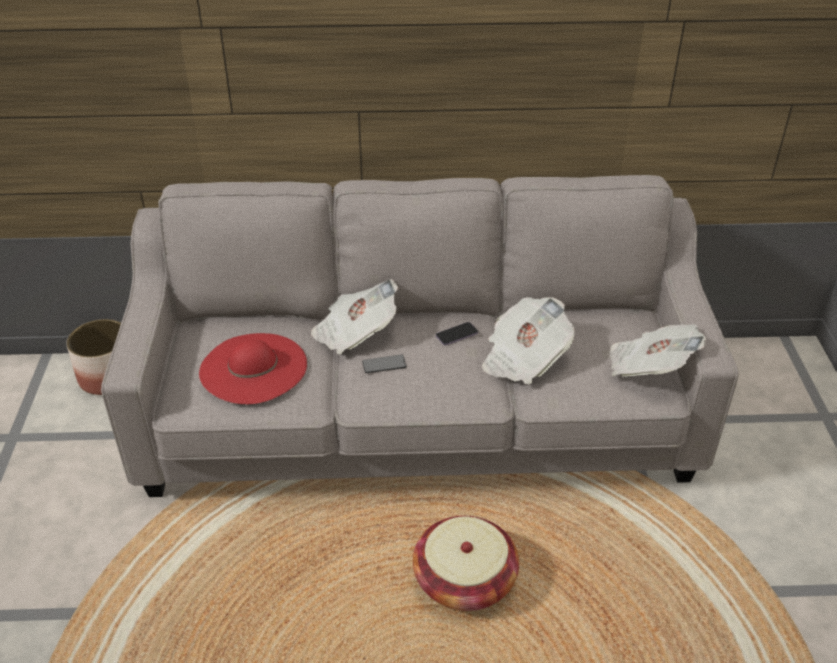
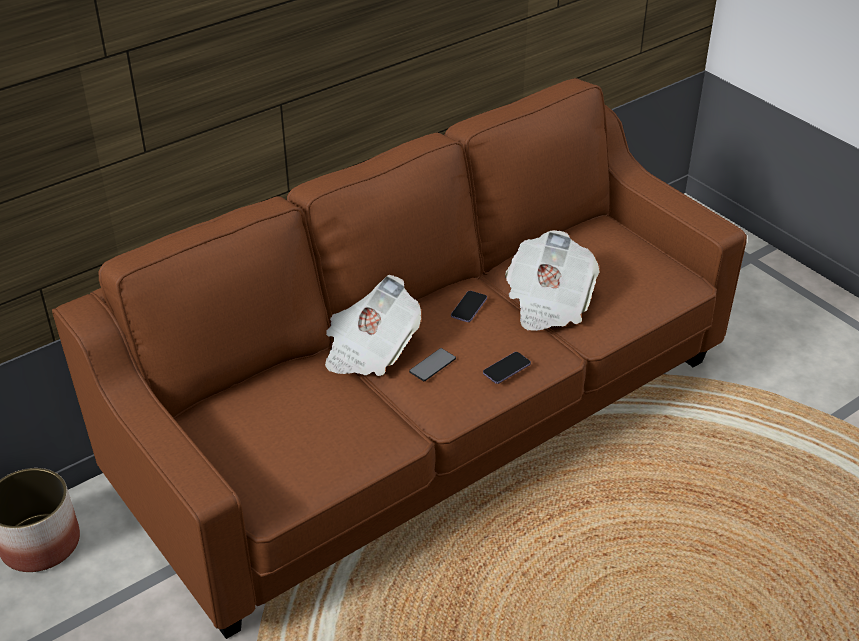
camera: 35 degrees left, 0 degrees up
grey sofa [101,175,739,497] -> brown sofa [52,78,747,639]
red hat [199,333,307,404] -> none
basket [413,516,519,611] -> none
newspaper [610,324,706,377] -> none
none -> phone [483,352,531,384]

